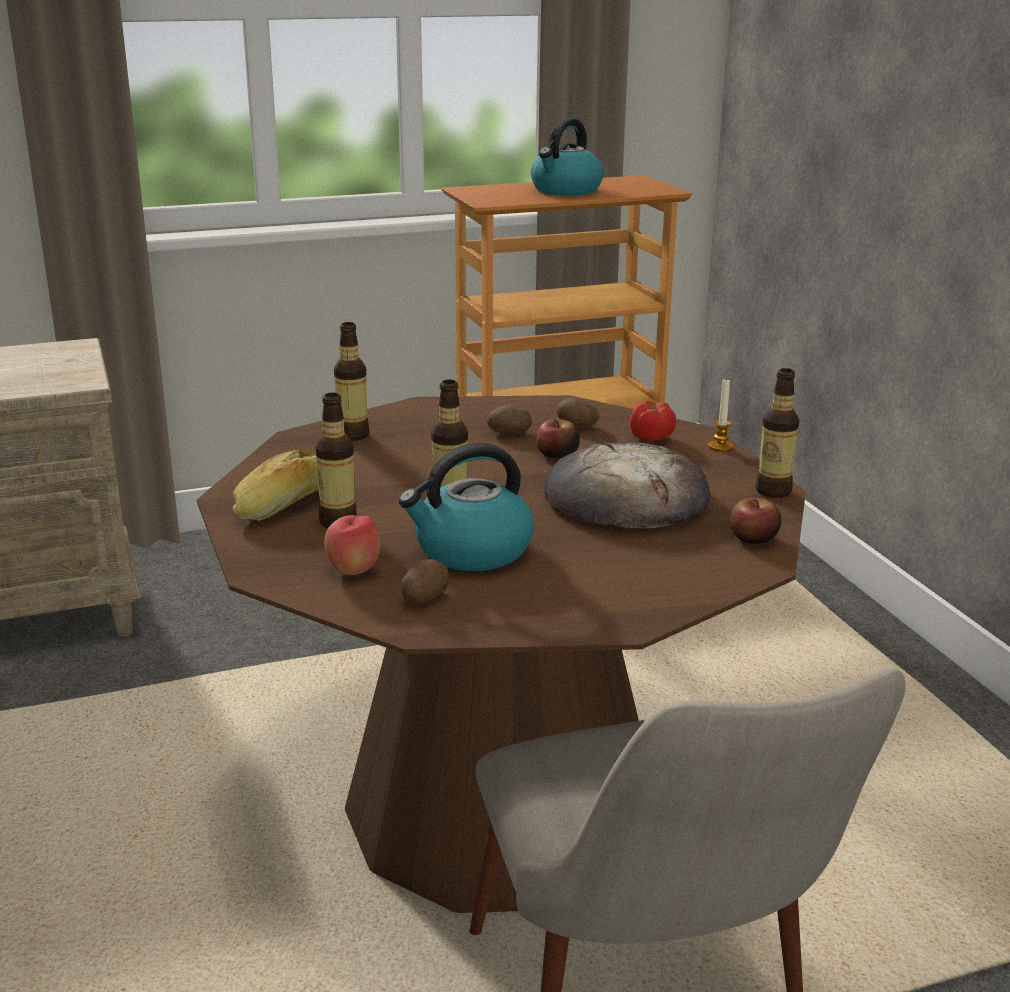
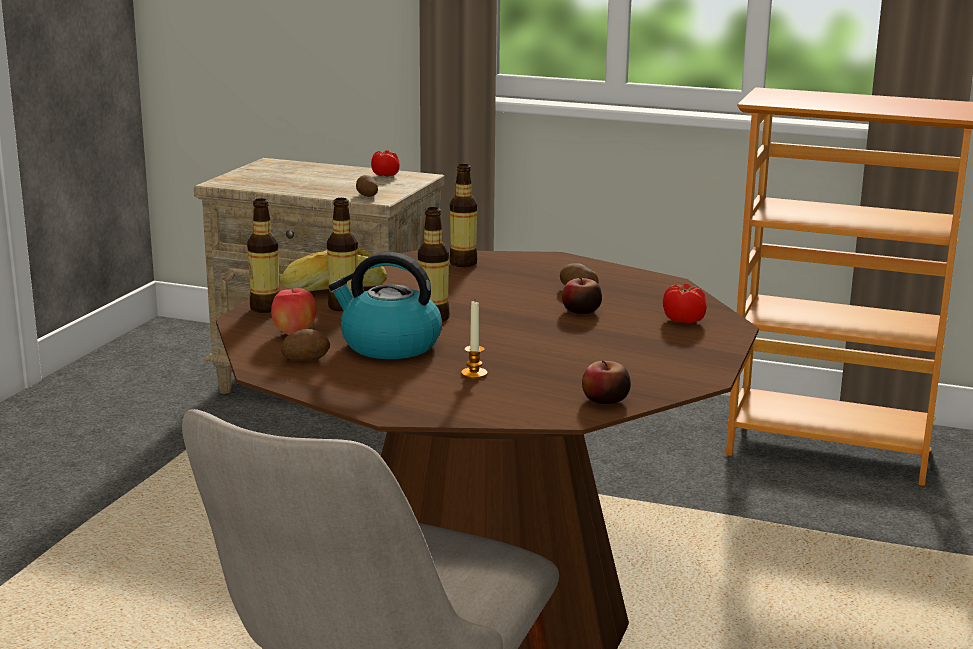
camera: 40 degrees right, 5 degrees down
kettle [530,118,604,196] -> none
bread [544,442,710,529] -> none
potato [556,398,599,428] -> potato moved to [356,175,378,197]
candle [708,377,733,451] -> candle moved to [461,301,488,379]
bottle [756,368,799,498] -> bottle moved to [247,198,280,313]
none -> tomato [371,150,400,177]

